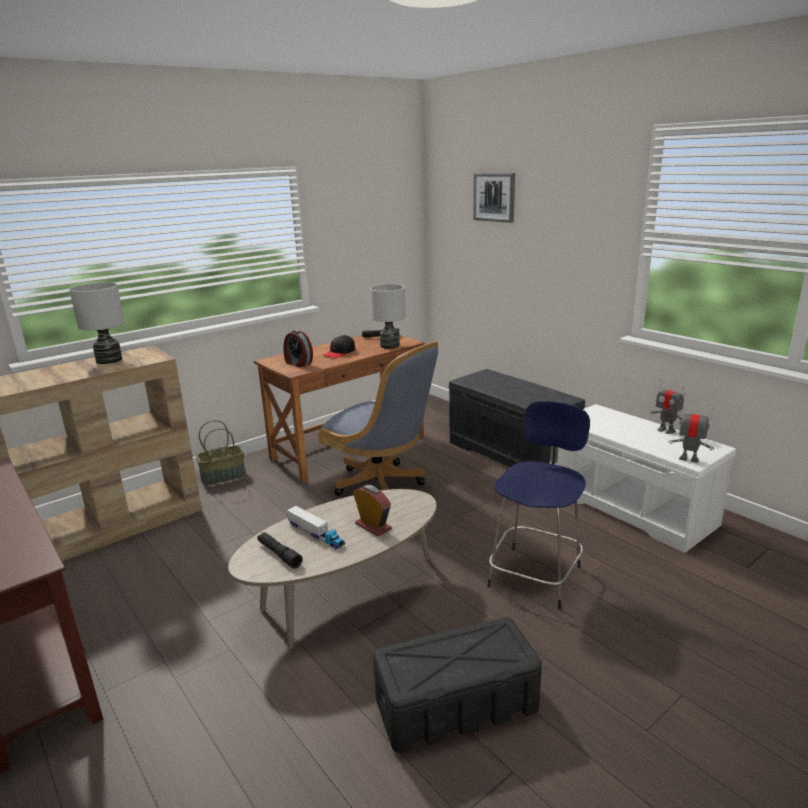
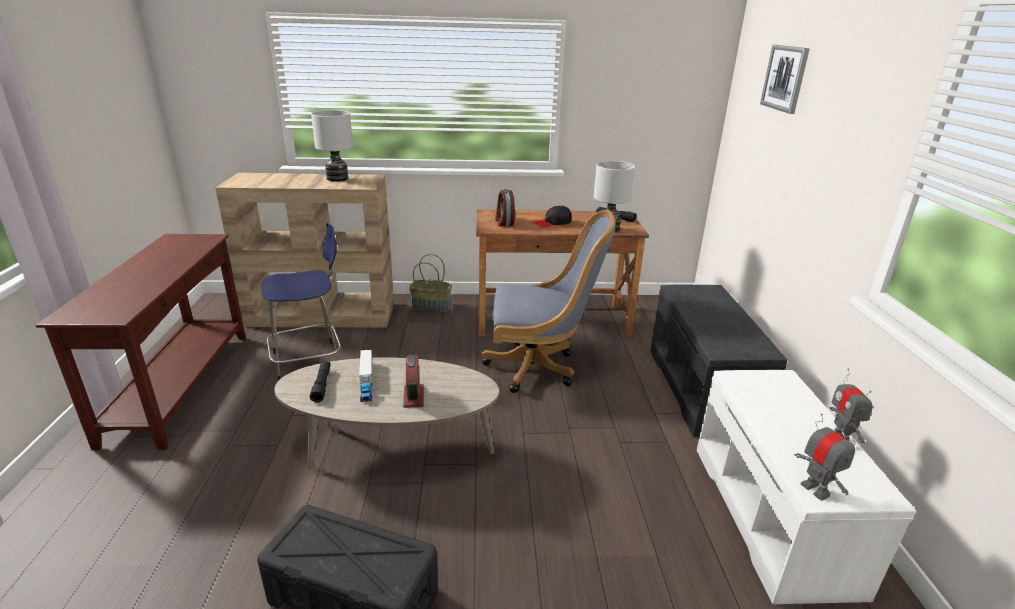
camera: 35 degrees right, 5 degrees up
blue office chair [318,341,438,496] -> blue office chair turned 75 degrees counterclockwise [482,210,616,393]
blue stool [487,401,590,609] -> blue stool moved to [261,223,341,381]

